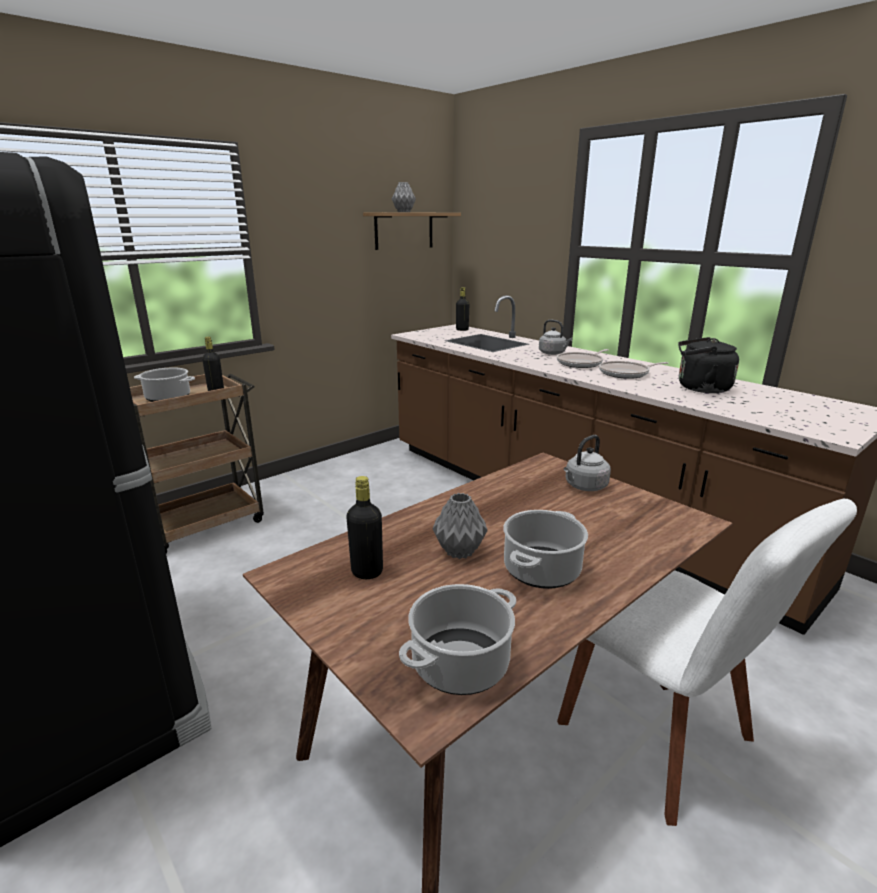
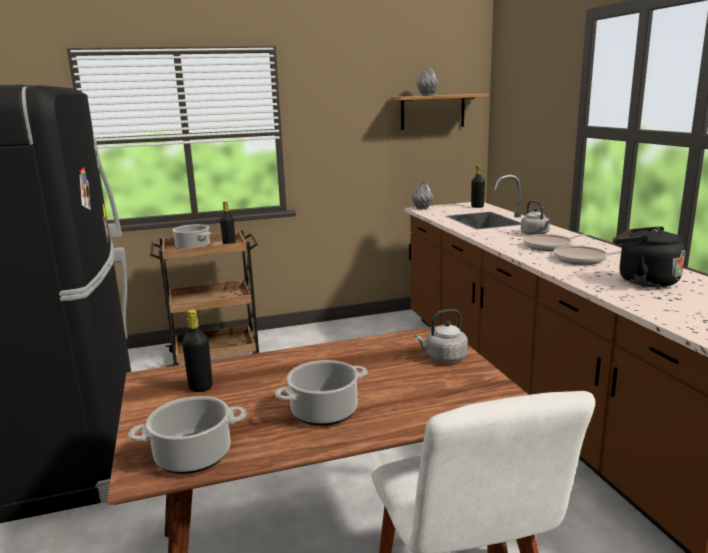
camera: 25 degrees right, 5 degrees down
grey vase [433,493,488,559] -> grey vase moved to [411,183,434,209]

